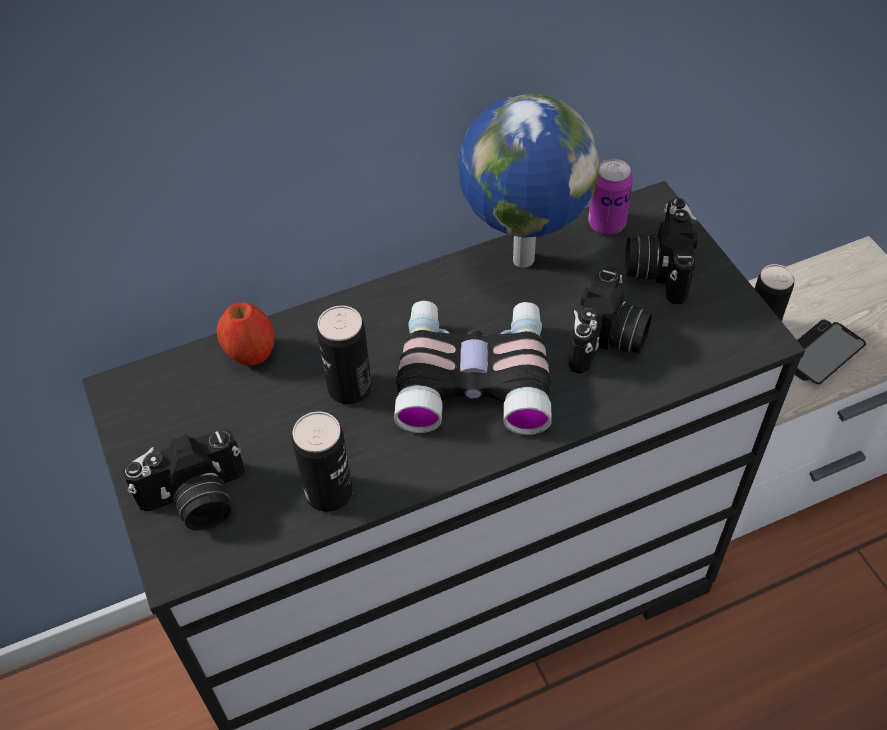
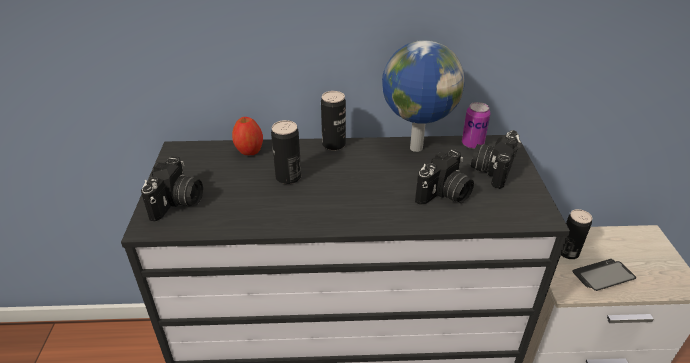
camera: 20 degrees right, 15 degrees down
camera [123,429,245,531] -> camera turned 75 degrees counterclockwise [141,156,203,222]
can [292,411,353,512] -> can moved to [321,91,346,150]
binoculars [394,301,552,435] -> none

